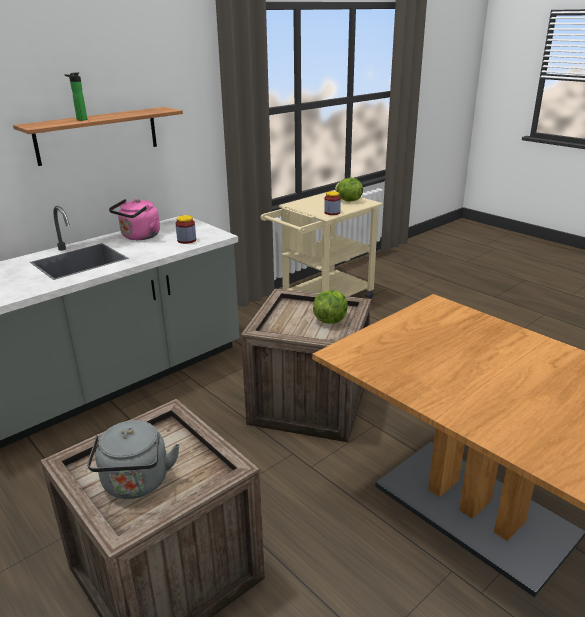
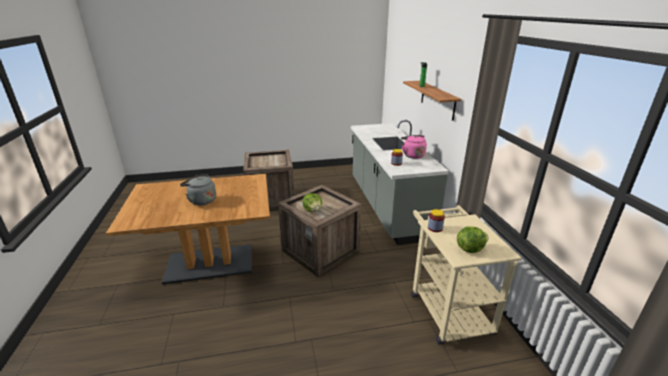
camera: 120 degrees right, 0 degrees up
grey kettle [87,420,180,499] -> grey kettle moved to [180,174,216,205]

